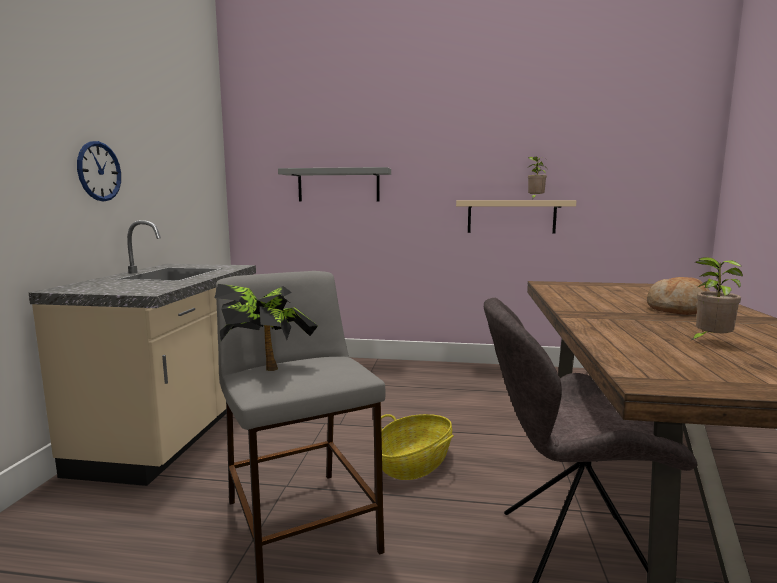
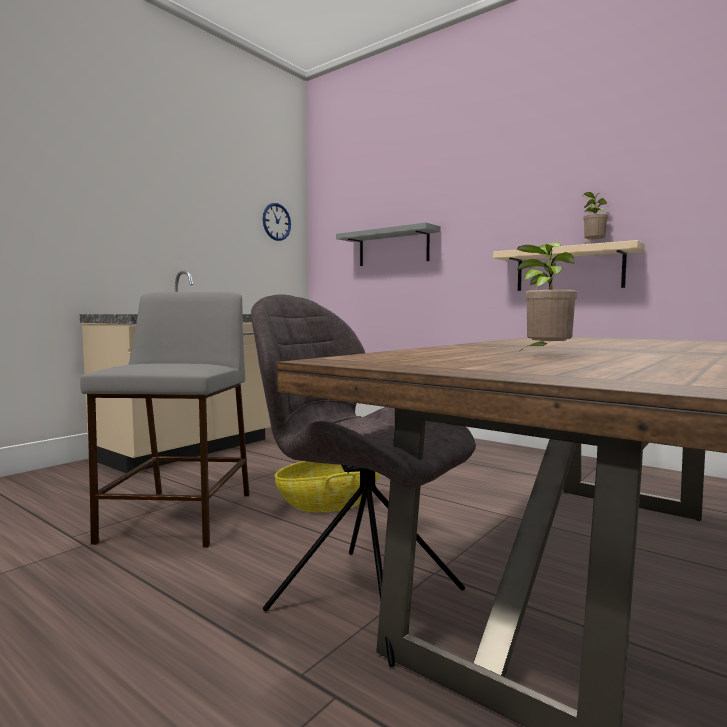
camera: 30 degrees right, 5 degrees down
wall clock [77,141,121,201] -> wall clock moved to [263,203,291,241]
potted plant [215,284,318,371] -> none
bread [647,277,710,315] -> none

